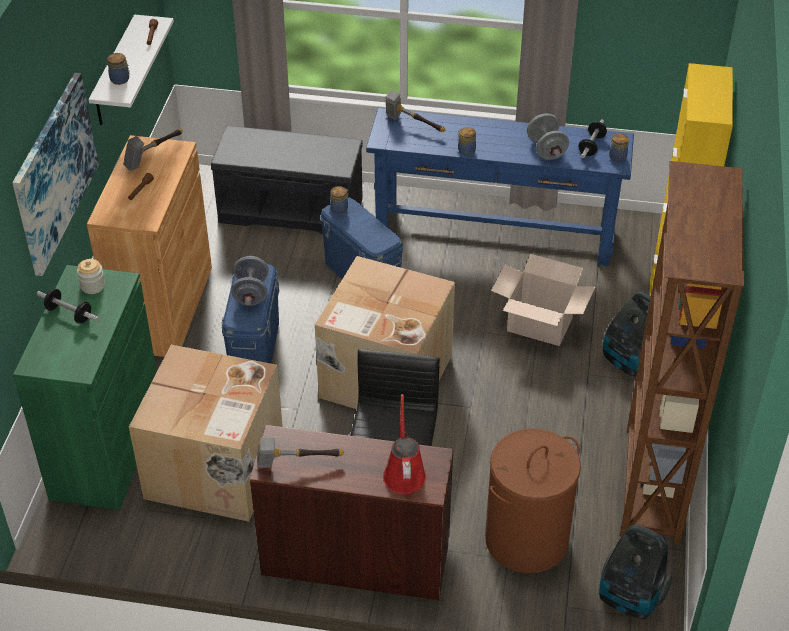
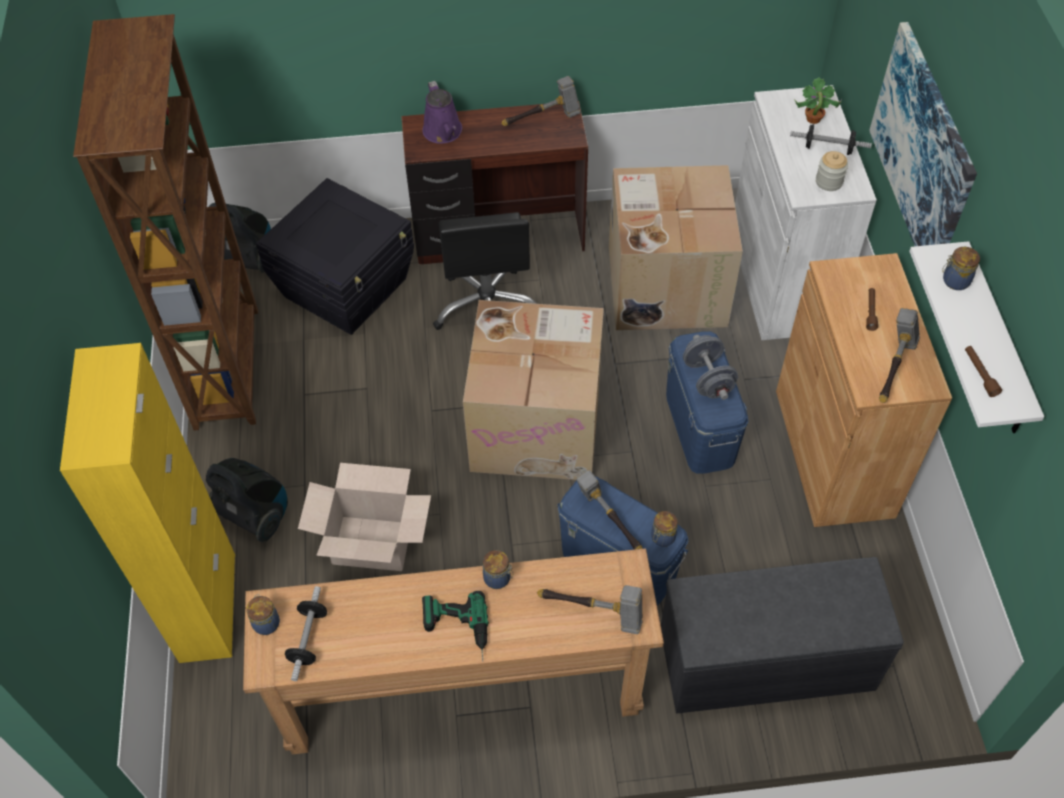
camera: 165 degrees right, 10 degrees up
green cabinet [13,265,157,510] -> white cabinet [735,85,877,340]
blue console table [366,108,634,266] -> brown console table [243,548,664,754]
red watering can [383,394,426,494] -> purple watering can [422,81,462,144]
brown laundry basket [485,428,581,573] -> black storage box [256,178,414,335]
grey dumbbell [527,113,569,160] -> none
none -> power drill [422,591,489,662]
none -> hammer [576,469,643,550]
none -> potted plant [794,77,842,124]

